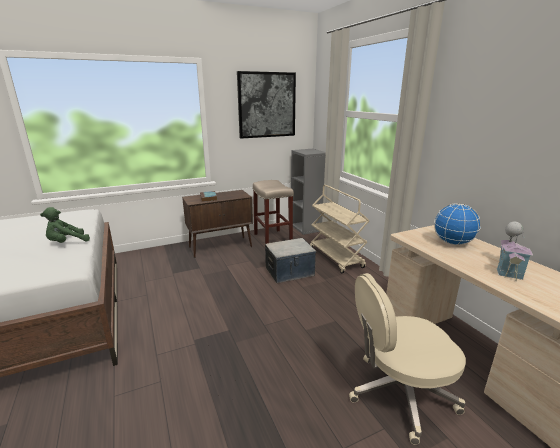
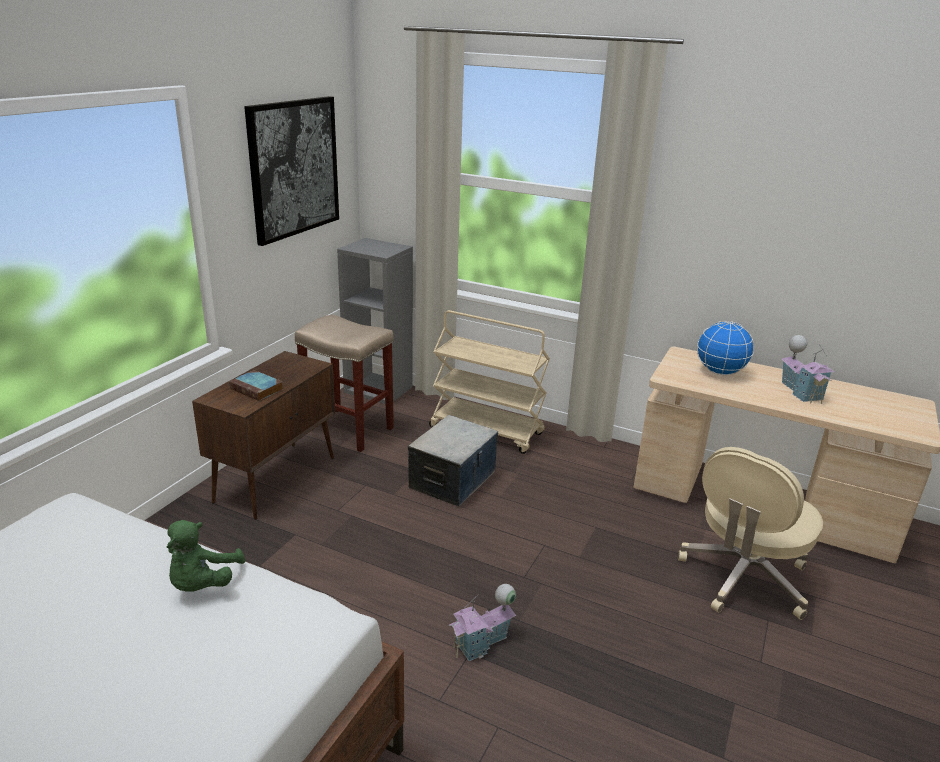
camera: 40 degrees left, 5 degrees up
none -> toy house [448,584,516,661]

